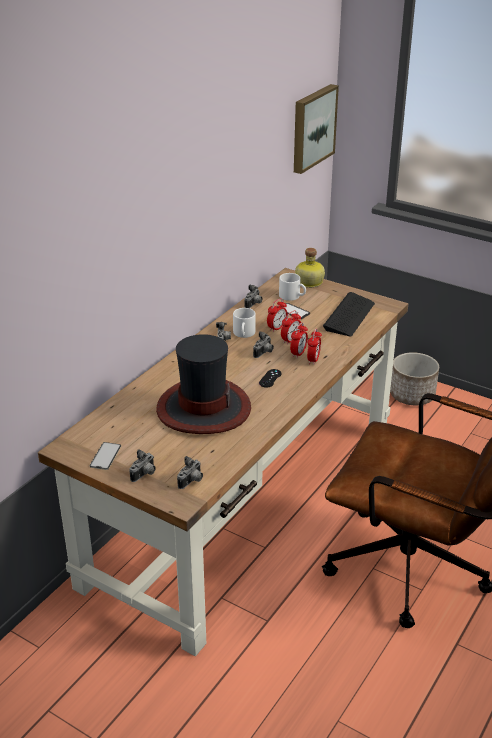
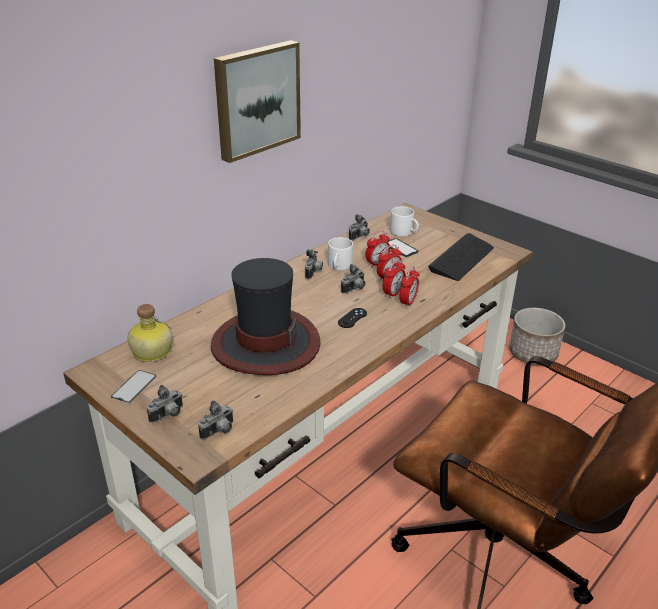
camera: 10 degrees right, 0 degrees up
picture [294,84,339,174] -> picture moved to [214,40,301,163]
bottle [295,248,325,288] -> bottle moved to [127,304,173,362]

